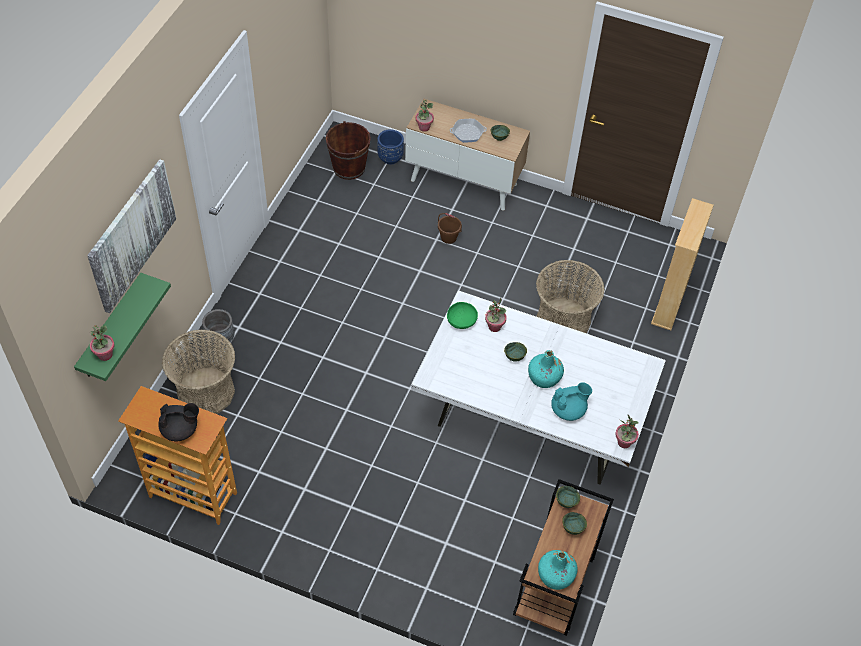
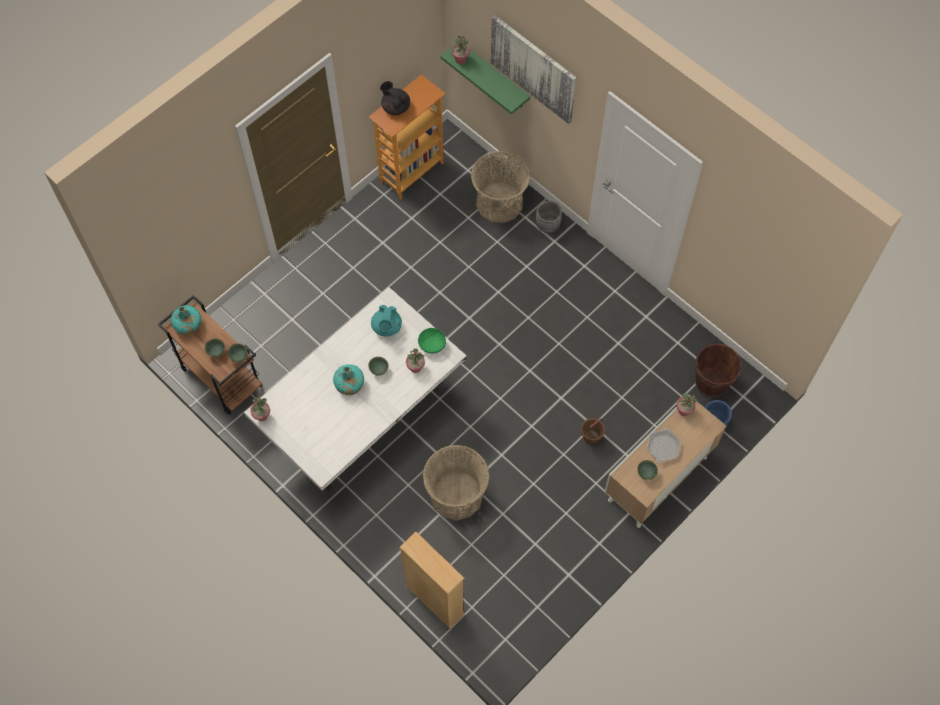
camera: 115 degrees right, 10 degrees up
black teapot [158,403,199,441] -> black teapot turned 120 degrees clockwise [380,81,410,115]
turquoise teapot [551,382,592,421] -> turquoise teapot moved to [371,305,402,336]

